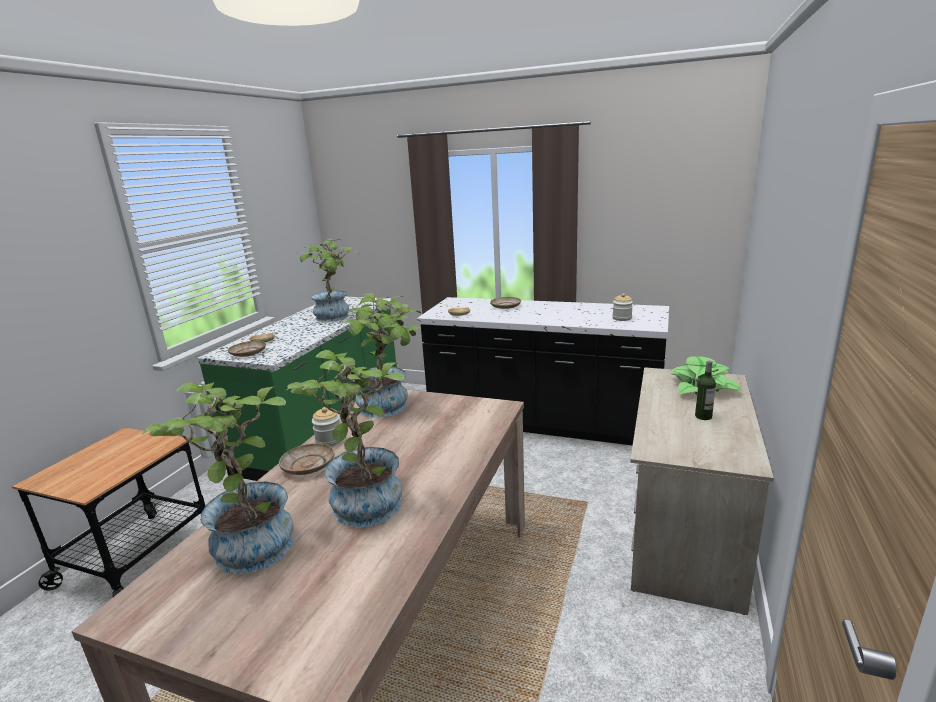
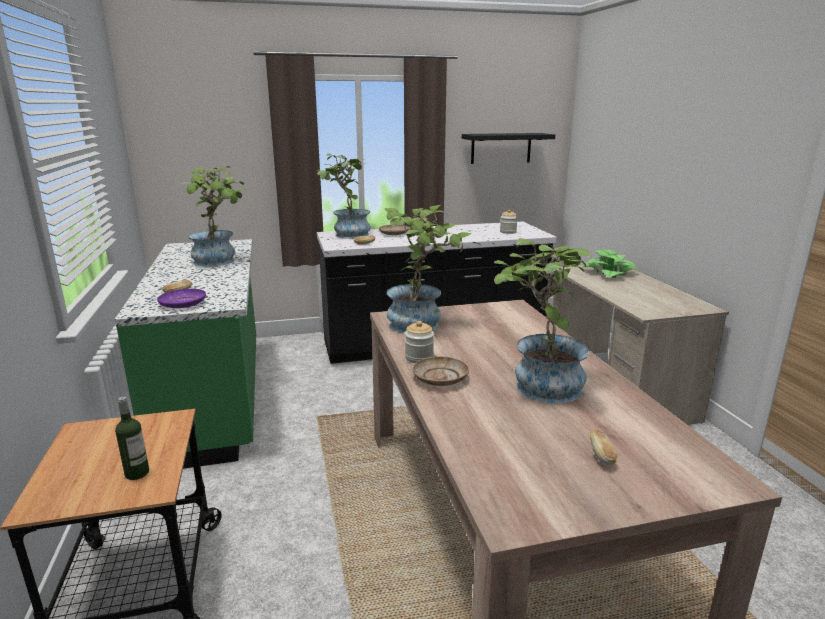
camera: 35 degrees left, 0 degrees up
potted plant [141,382,294,574] -> potted plant moved to [317,154,371,239]
beige plate [228,341,266,357] -> purple plate [157,289,206,308]
bottle [695,360,716,420] -> bottle moved to [115,397,149,480]
none -> black shelf [462,133,555,164]
none -> bread [590,430,618,465]

